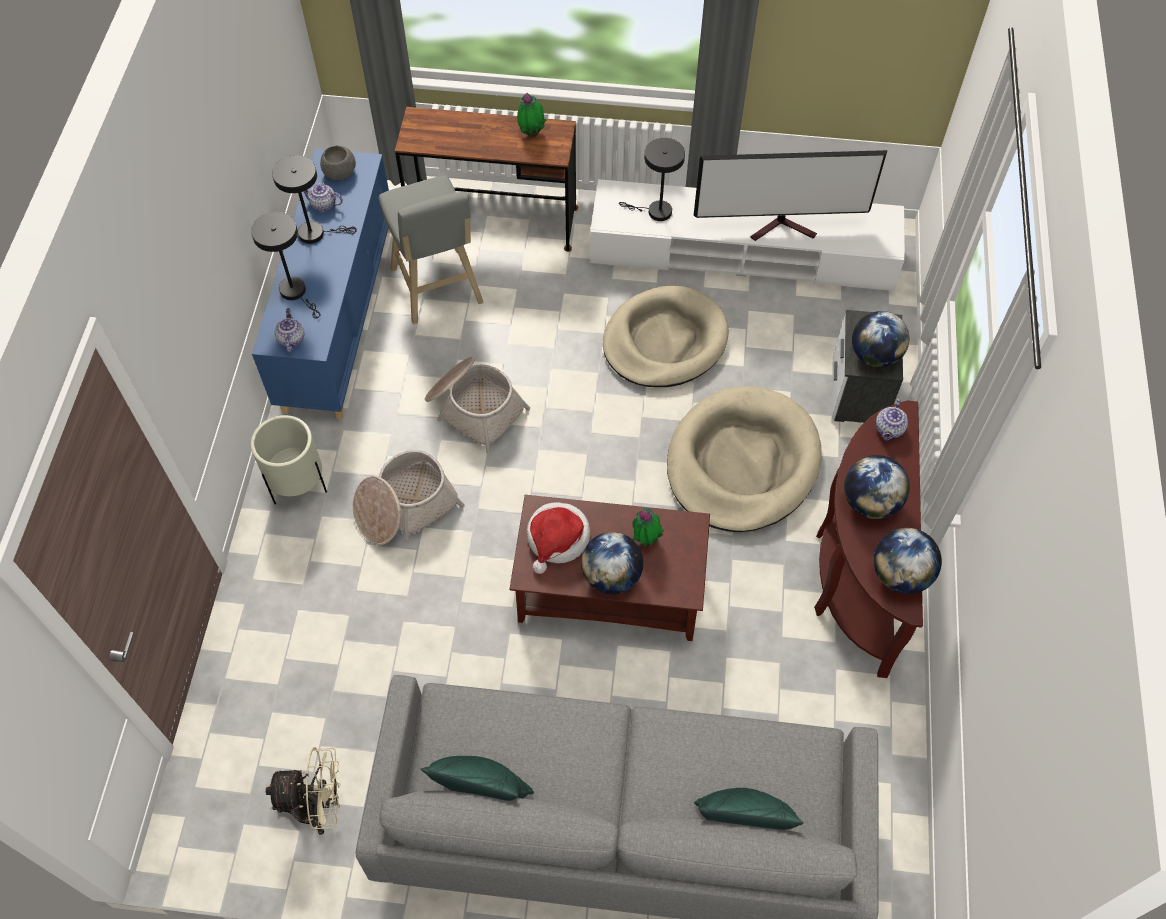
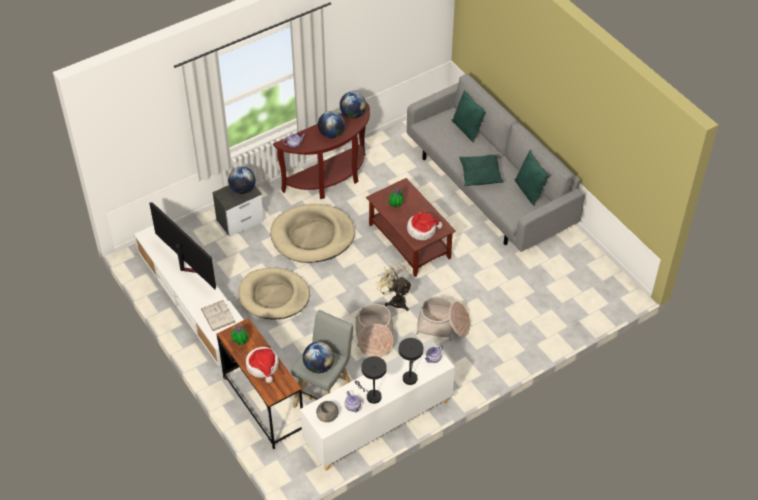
camera: 130 degrees left, 10 degrees down
beige planter [251,415,327,504] -> none
blue cabinet [252,148,390,419] -> white cabinet [300,339,455,471]
beige fan [266,747,340,835] -> beige fan moved to [375,262,412,311]
globe [581,532,643,594] -> globe moved to [303,342,334,373]
black table lamp [619,138,685,221] -> white book [201,300,235,331]
none -> hat [246,347,279,383]
none -> green pillow [459,154,504,186]

